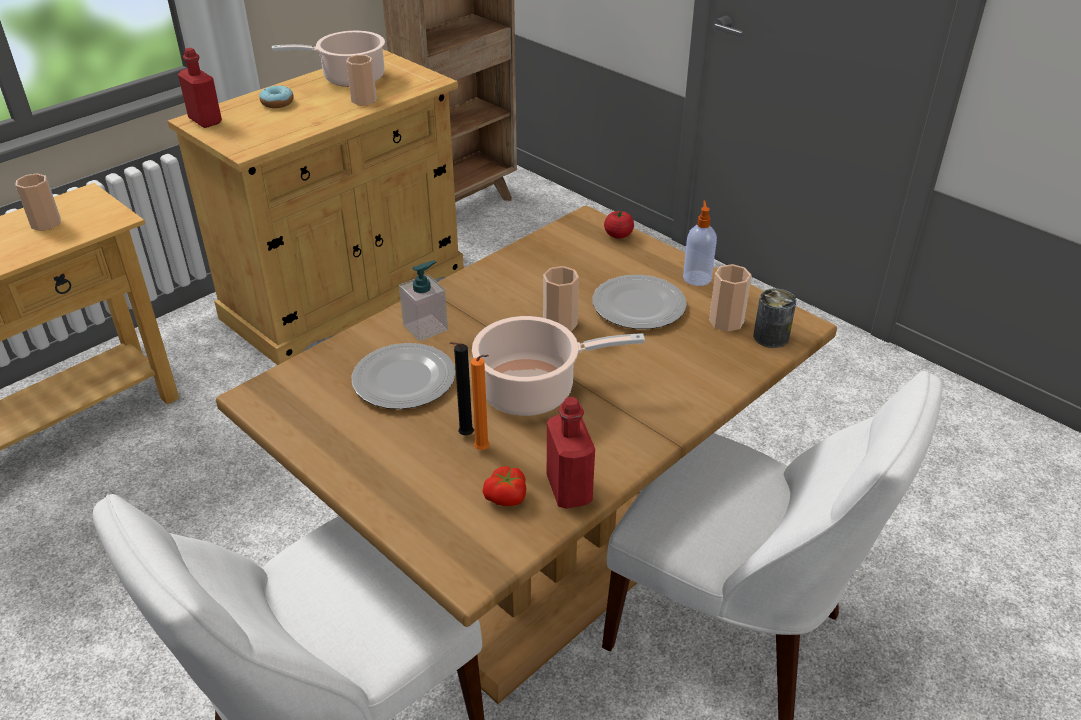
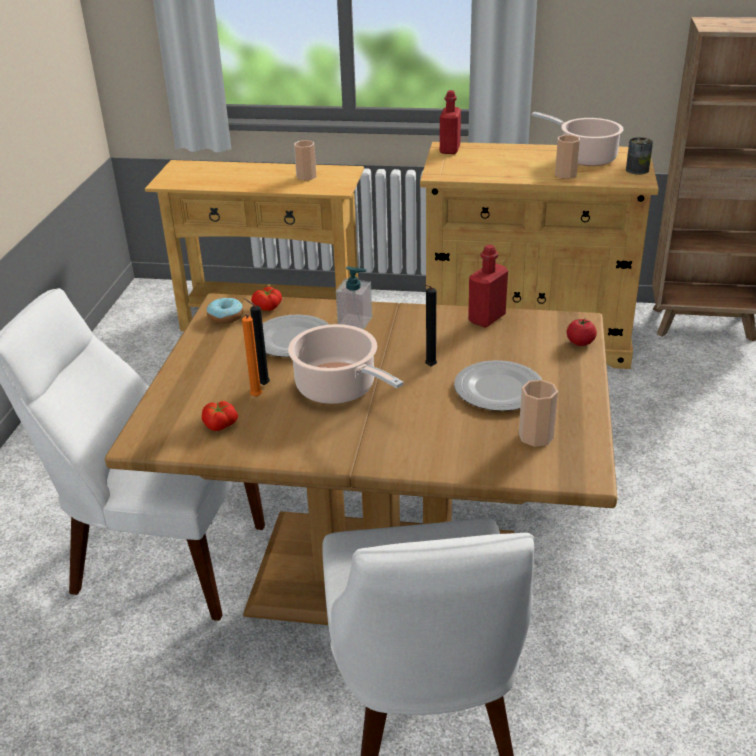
camera: 55 degrees right, 5 degrees down
donut [259,85,294,108] -> donut moved to [207,298,243,324]
cup [543,266,579,331] -> black candle [423,284,437,366]
red bottle [547,397,595,509] -> red bottle moved to [468,244,508,327]
soap dispenser [683,201,717,286] -> none
can [753,288,796,348] -> can moved to [626,137,653,175]
none -> tomato [251,287,282,311]

